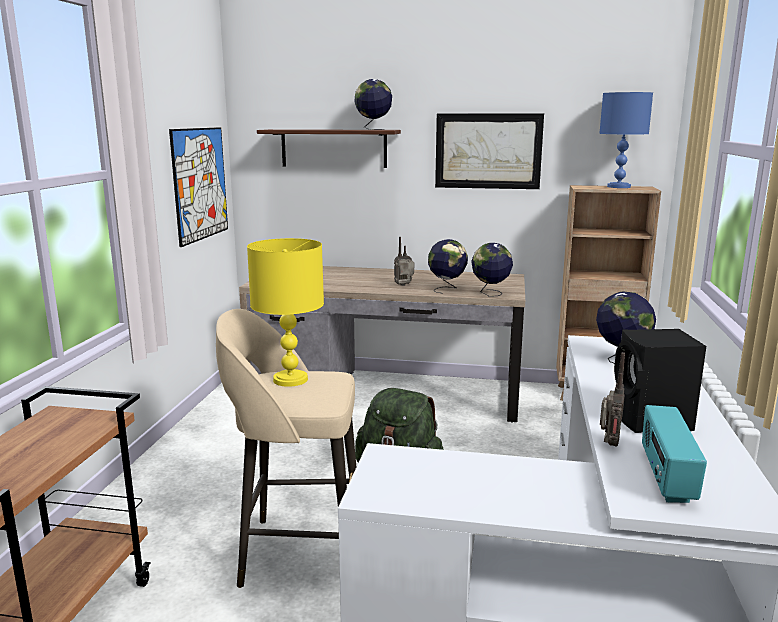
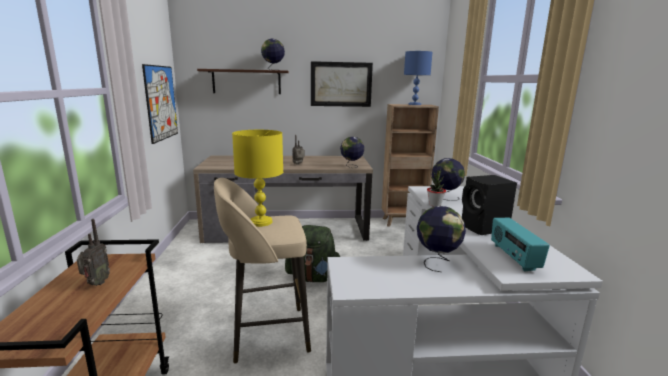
camera: 15 degrees left, 0 degrees up
globe [428,239,468,294] -> globe moved to [417,206,466,272]
radio [600,352,625,446] -> radio moved to [77,219,110,286]
none -> potted plant [427,169,446,207]

